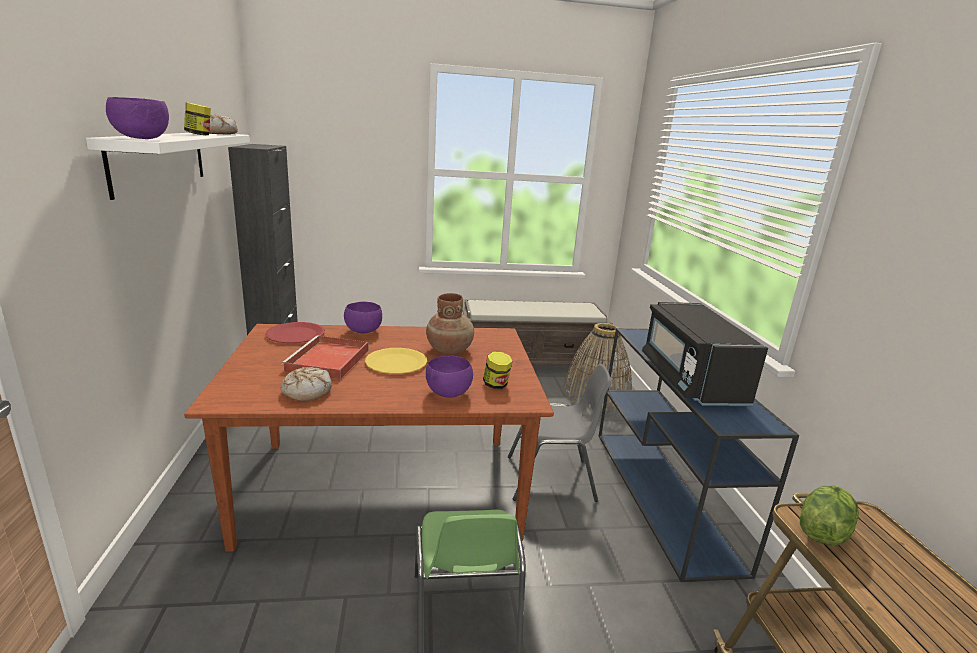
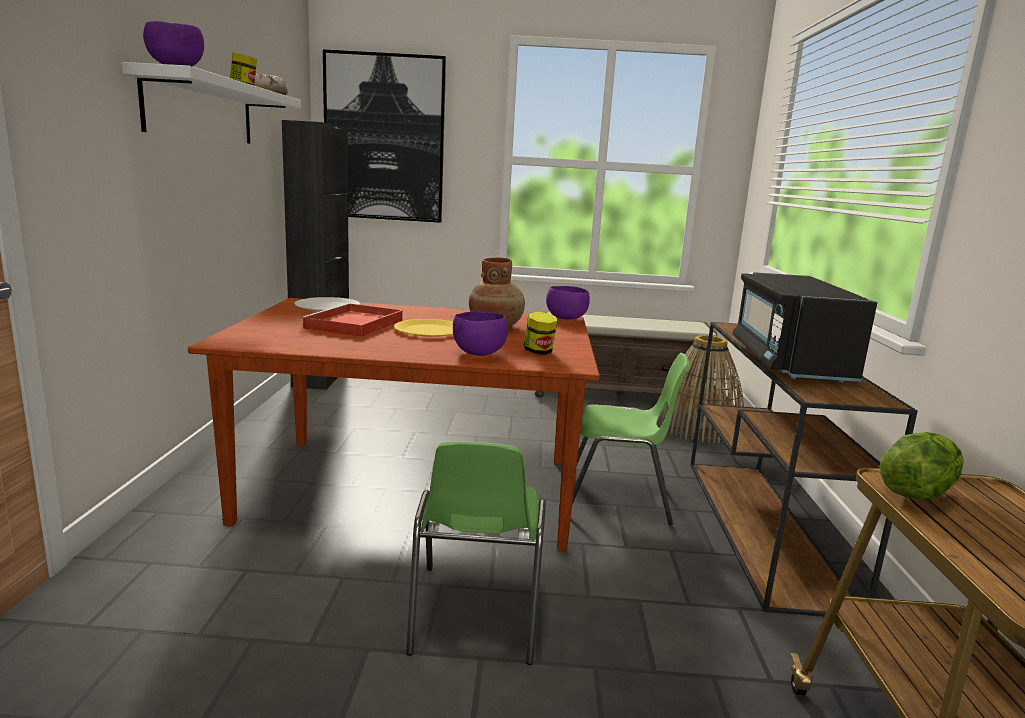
camera: 10 degrees right, 5 degrees down
red plate [265,322,325,343] -> white plate [294,297,360,311]
bread [281,367,332,401] -> none
purple bowl [344,302,382,333] -> purple bowl moved to [546,286,590,320]
grey chair [508,364,612,502] -> green chair [572,353,690,525]
blue console table [599,328,799,582] -> brown console table [690,322,918,616]
none -> picture [323,50,446,223]

